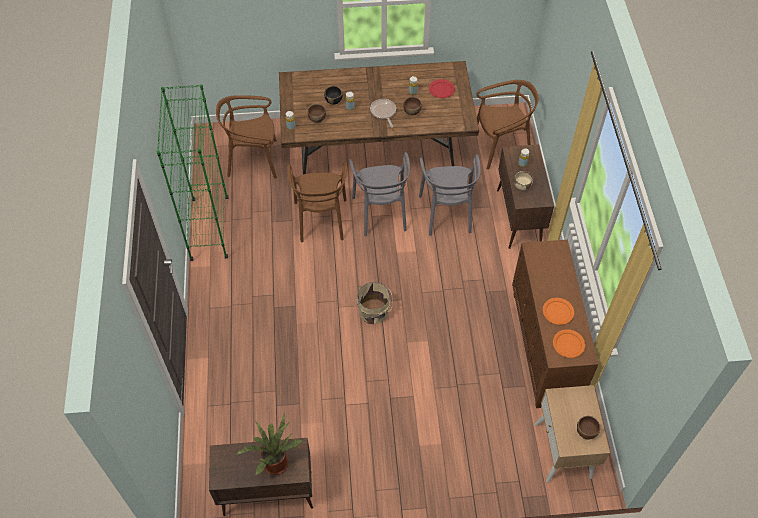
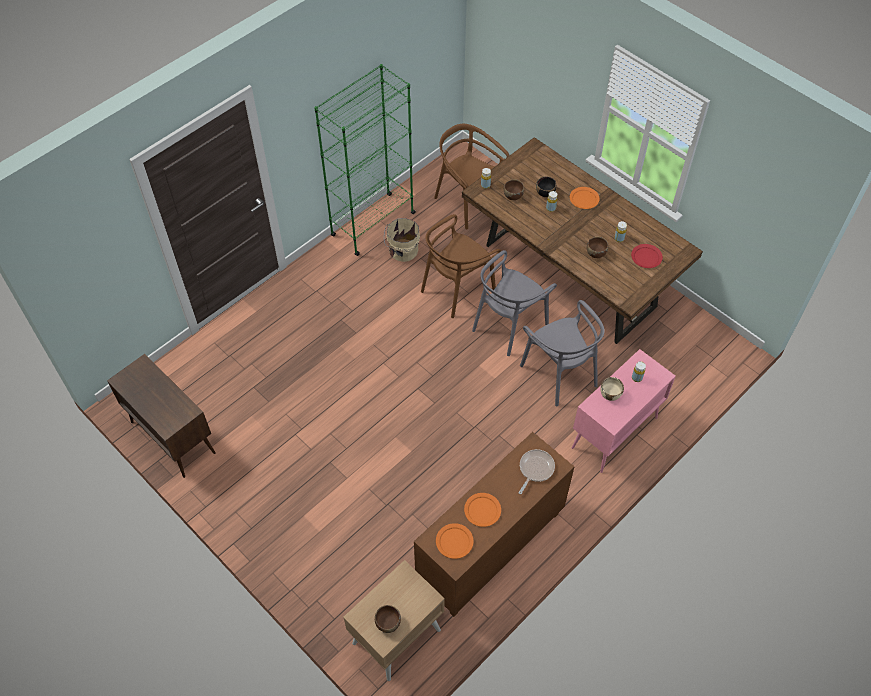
camera: 50 degrees right, 0 degrees up
potted plant [236,413,302,475] -> none
beige bucket [357,282,393,324] -> beige bucket moved to [384,218,420,262]
frying pan [370,99,396,128] -> frying pan moved to [519,449,555,494]
grey chair [419,155,481,236] -> grey chair turned 75 degrees counterclockwise [520,300,605,406]
brown chair [476,80,539,169] -> none
brown cabinet [497,144,554,249] -> pink cabinet [572,349,676,473]
none -> orange plate [570,187,600,209]

